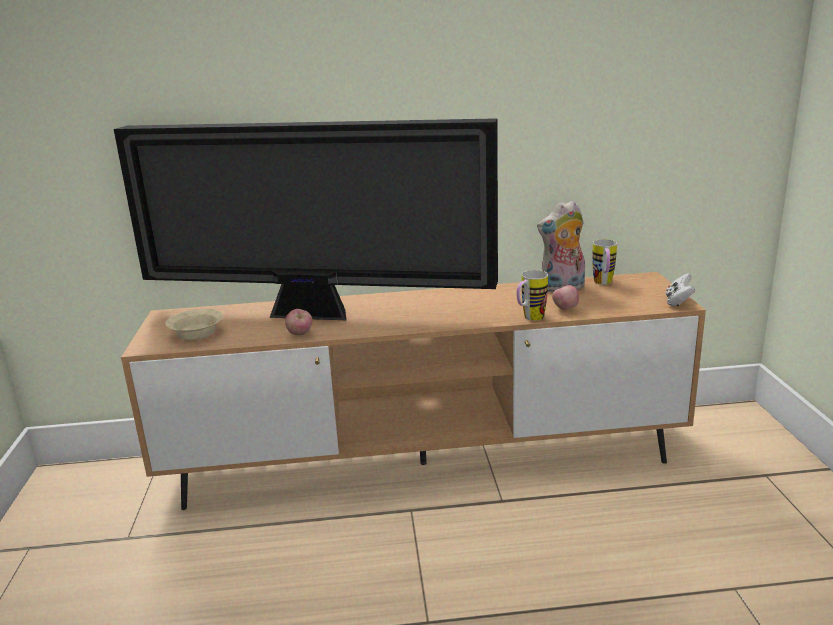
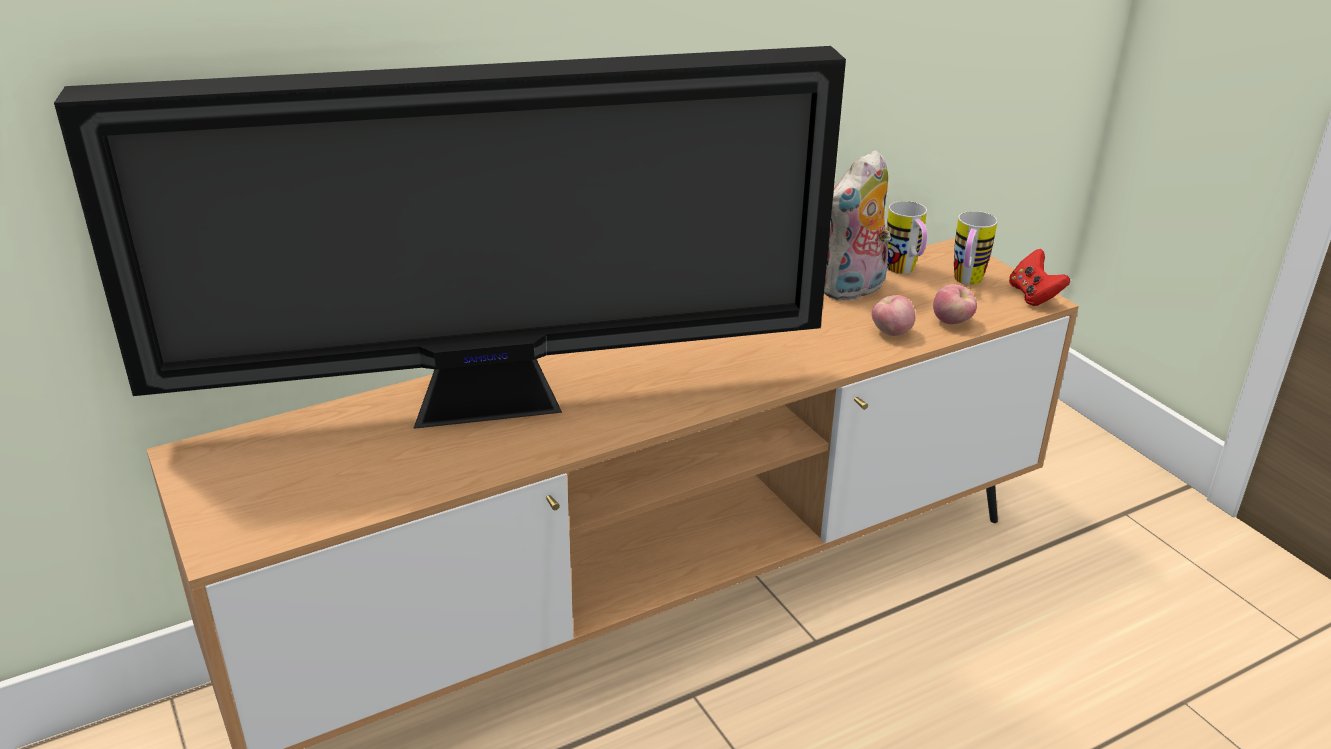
camera: 25 degrees left, 10 degrees up
beige bowl [165,309,223,340] -> none
apple [285,309,312,335] -> apple moved to [933,284,977,324]
mug [517,270,548,321] -> mug moved to [954,211,997,285]
white game controller [666,273,695,306] -> red game controller [1009,249,1070,306]

